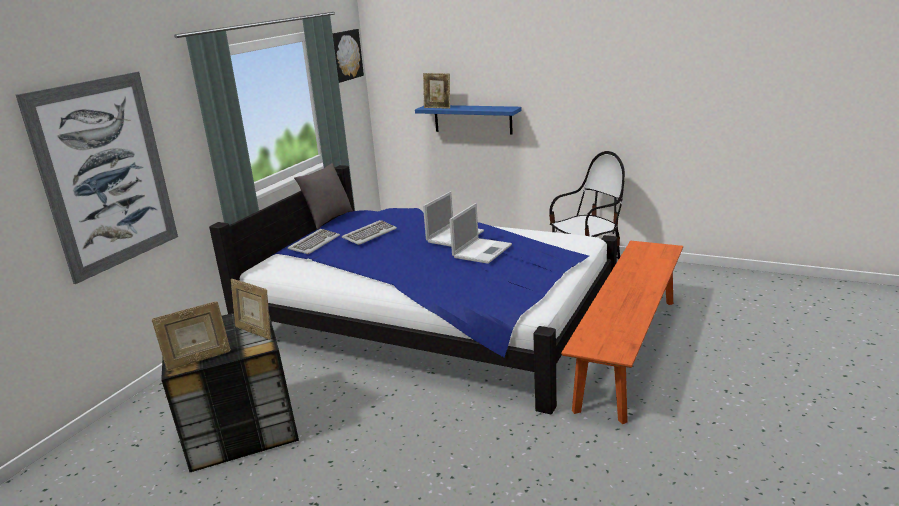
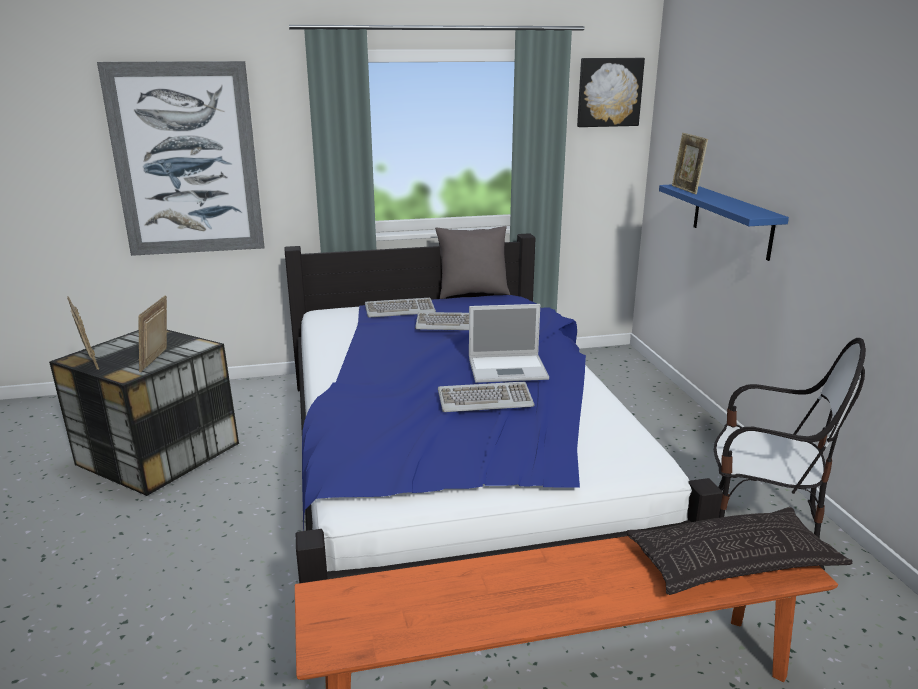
camera: 50 degrees right, 0 degrees up
picture frame [152,301,231,370] -> picture frame turned 150 degrees counterclockwise [67,296,99,370]
laptop [449,203,512,264] -> keyboard [438,382,535,412]
none -> pillow [626,507,852,595]

